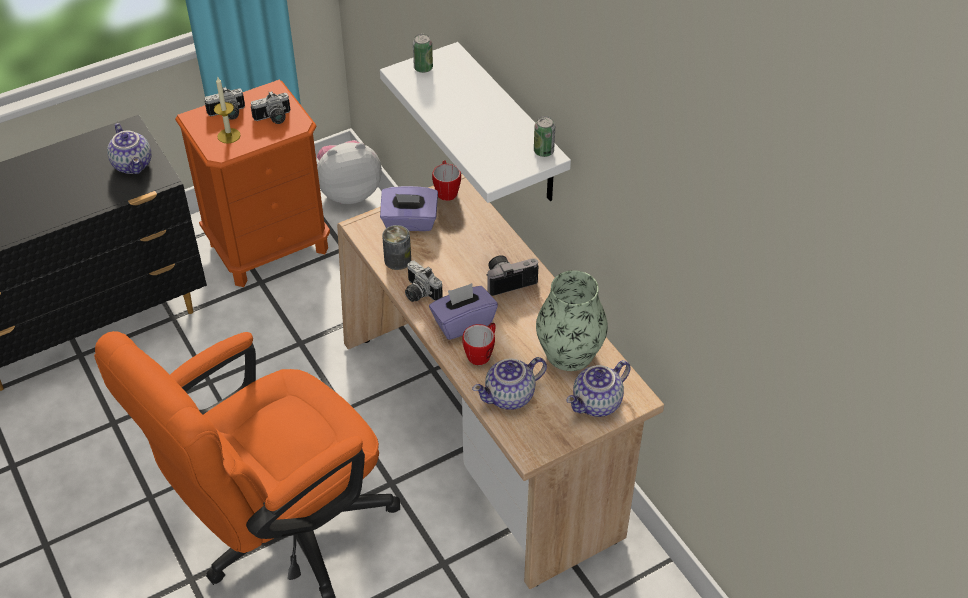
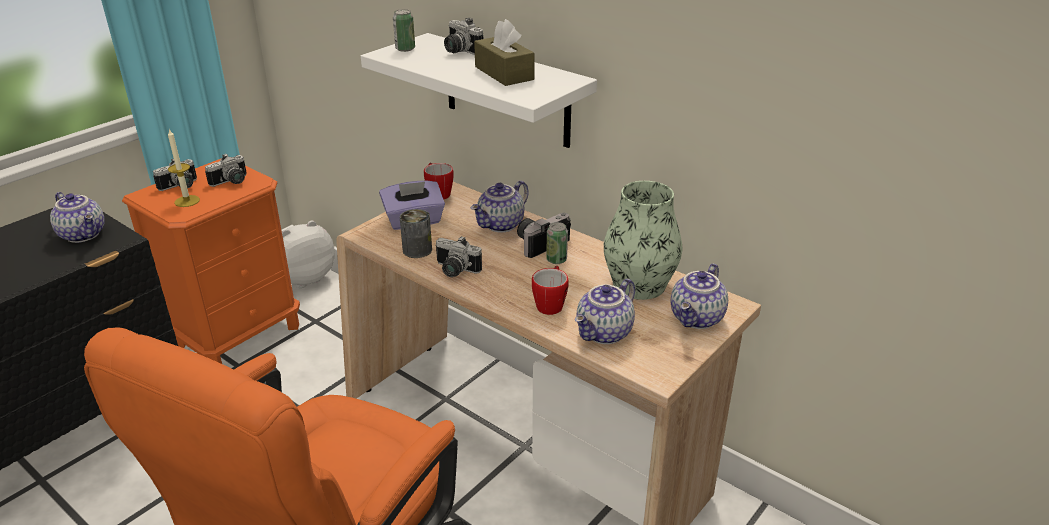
camera: 20 degrees left, 15 degrees down
purple tissue box [429,283,498,340] -> none
can [534,116,555,157] -> can moved to [546,222,568,264]
none -> camera [444,18,483,55]
none -> teapot [471,180,529,232]
none -> brown tissue box [474,19,535,86]

